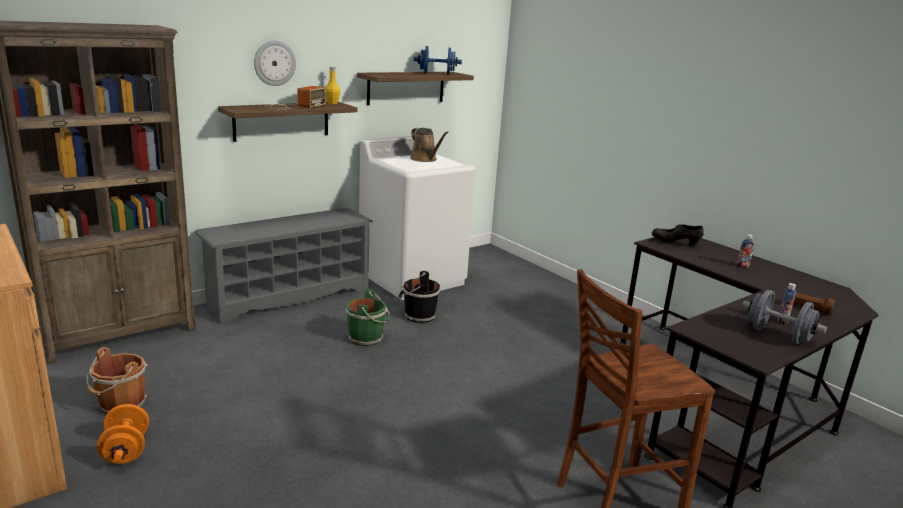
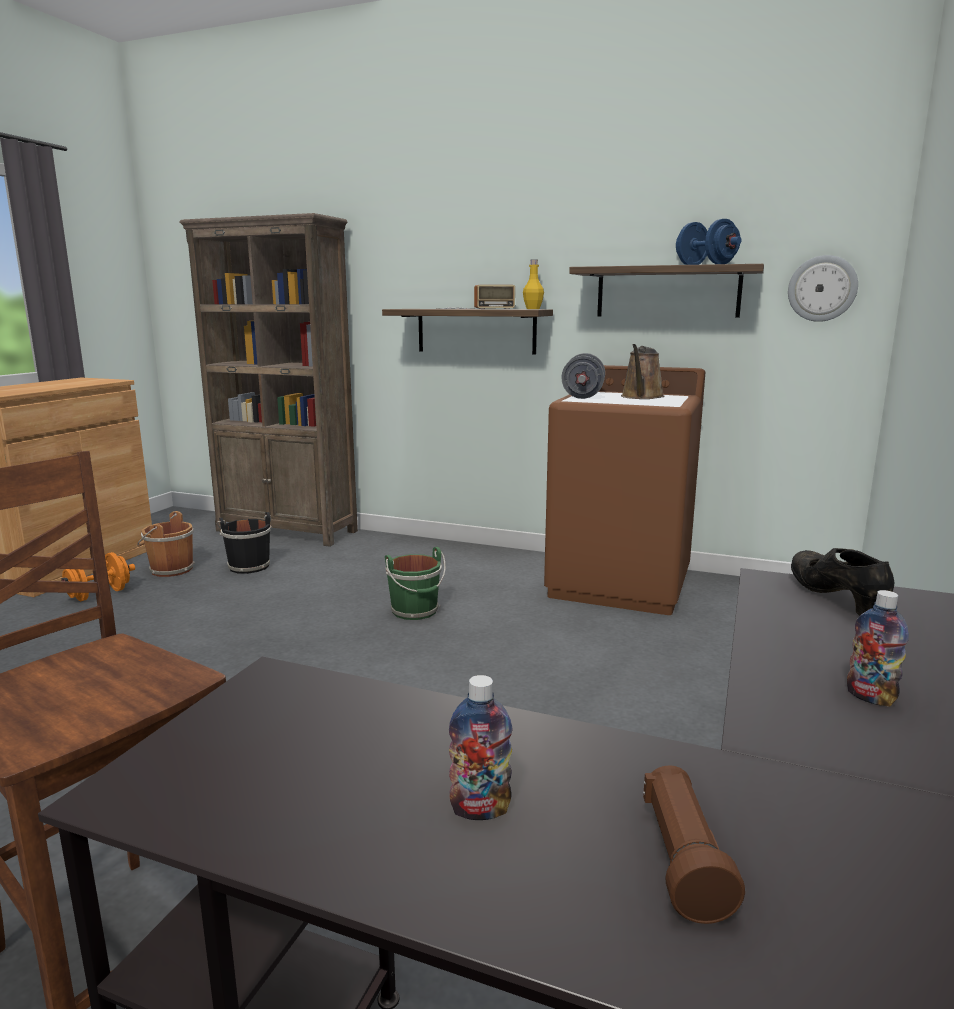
camera: 60 degrees right, 5 degrees down
grey shoe rack [194,208,373,324] -> none
wall clock [254,40,296,86] -> wall clock moved to [788,255,858,322]
white washing machine [359,136,475,300] -> brown washing machine [544,365,705,615]
black bucket [399,271,440,323] -> black bucket moved to [217,512,272,574]
grey dumbbell [742,290,827,344] -> grey dumbbell moved to [561,353,605,399]

